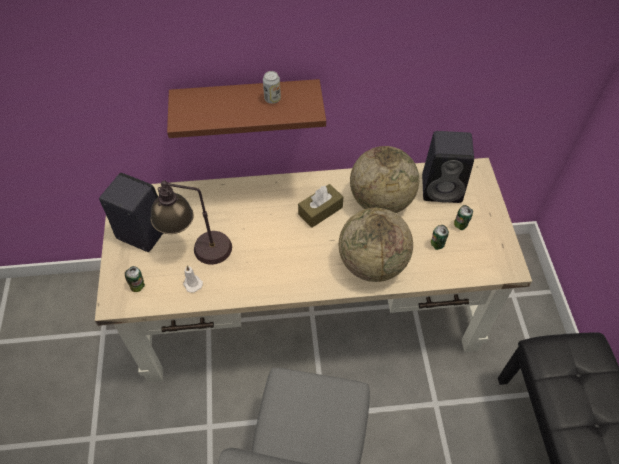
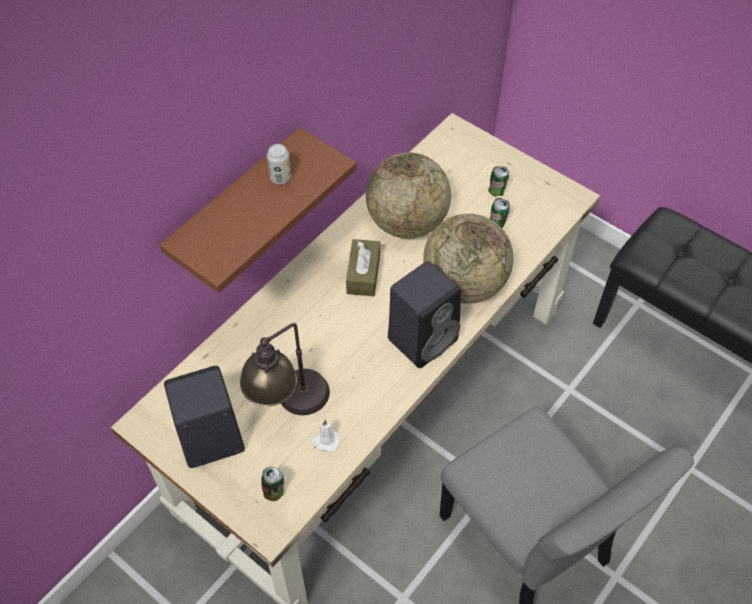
camera: 45 degrees left, 0 degrees up
black speaker [422,131,474,203] -> black speaker moved to [388,261,461,368]

